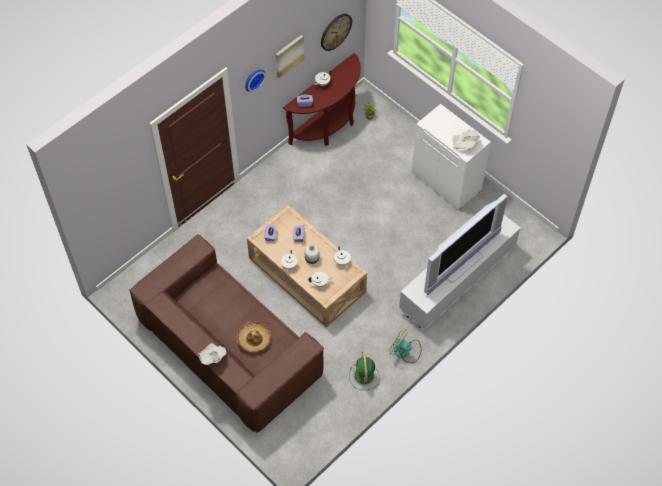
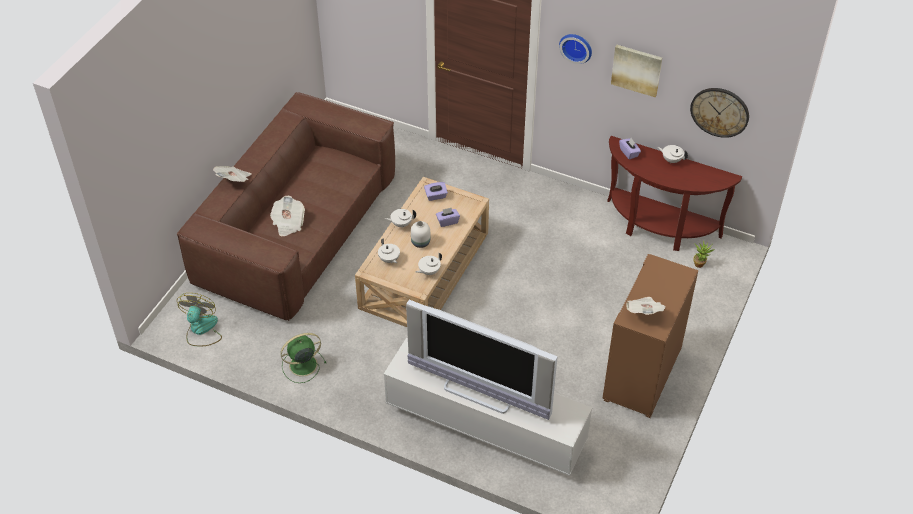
camera: 70 degrees right, 10 degrees down
hat [237,321,271,352] -> newspaper [270,196,305,236]
fan [389,328,421,363] -> fan moved to [177,293,222,346]
white cabinet [412,104,491,210] -> brown cabinet [602,254,699,418]

